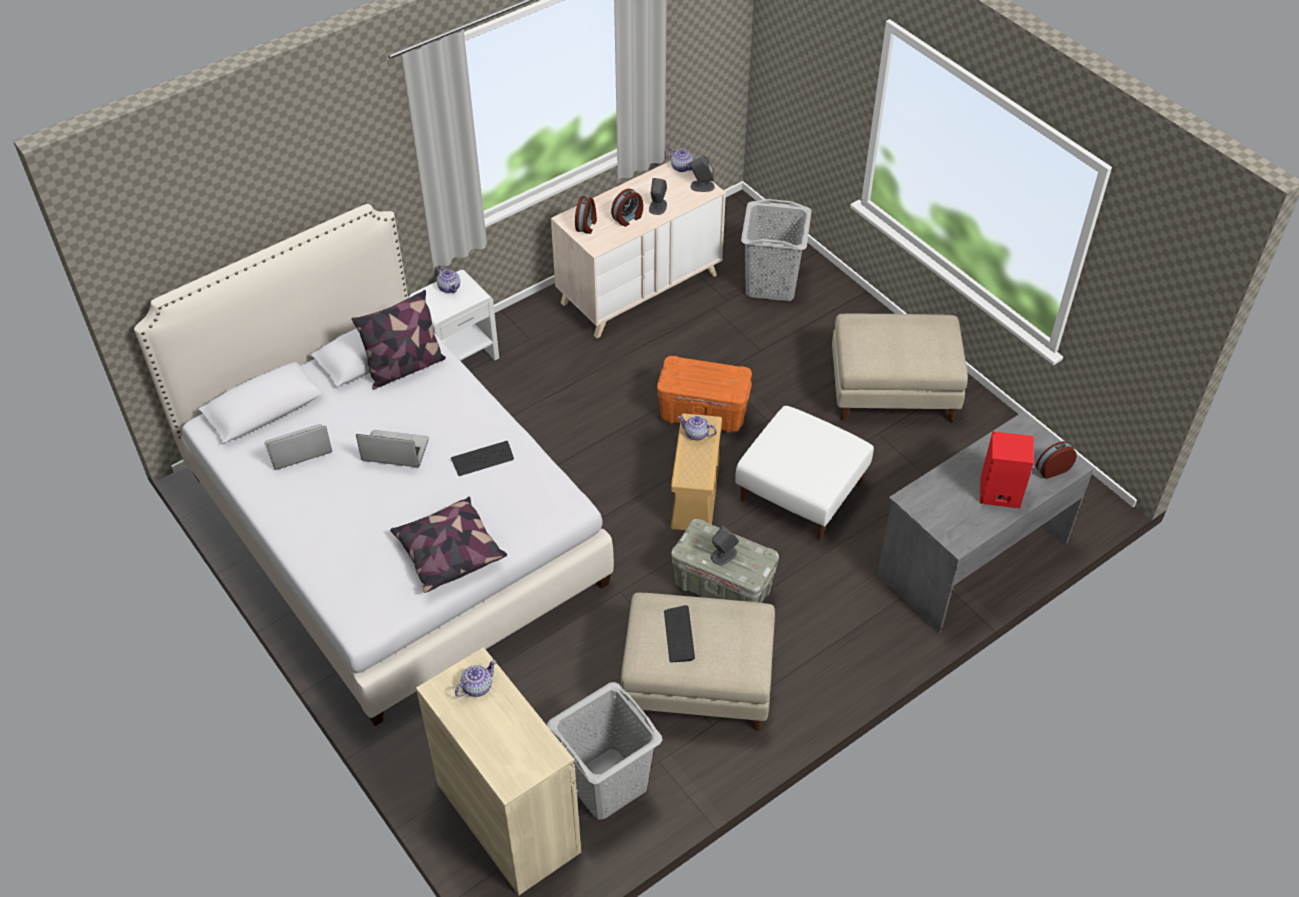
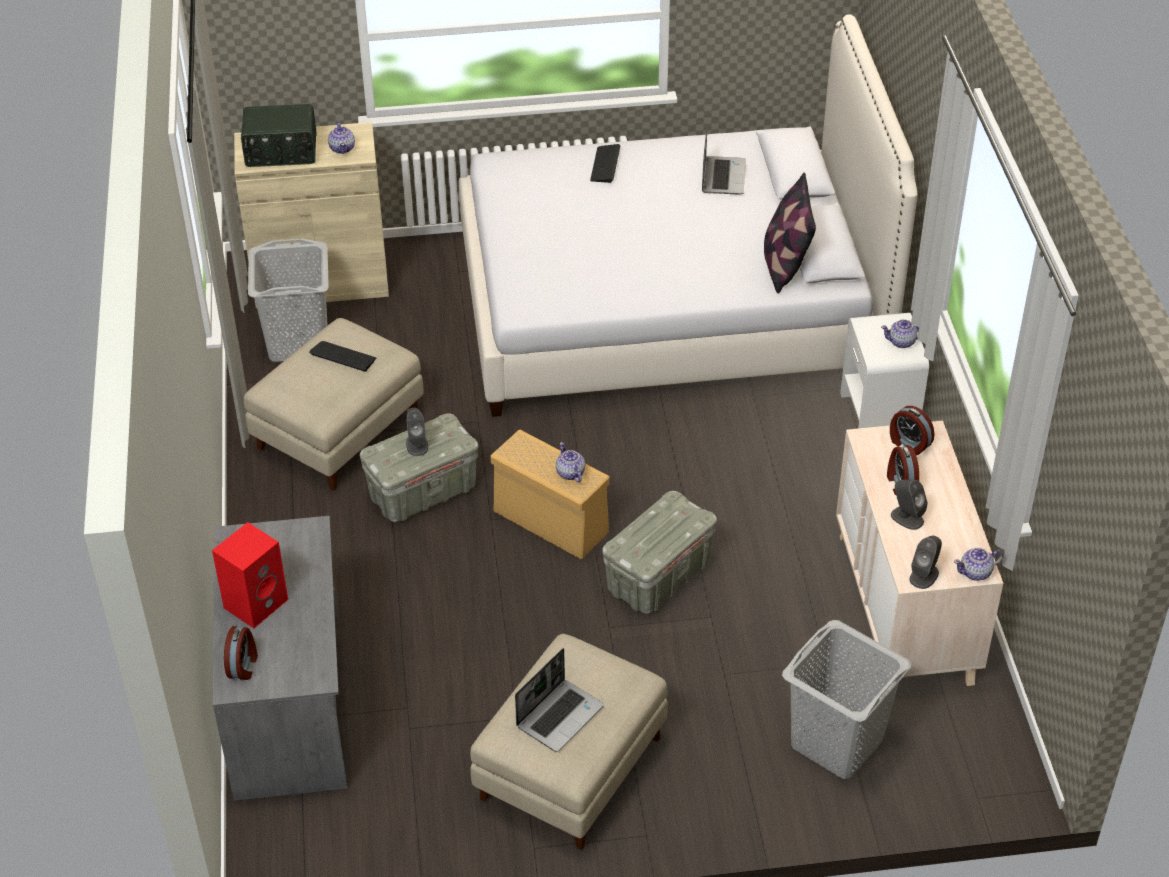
camera: 120 degrees right, 5 degrees down
laptop [356,430,429,467] -> laptop moved to [515,648,604,752]
pillow [390,496,507,593] -> none
keyboard [451,441,514,476] -> keyboard moved to [590,144,620,183]
orange storage box [657,356,752,433] -> grey storage box [602,491,717,614]
teapot [678,415,717,440] -> teapot turned 75 degrees counterclockwise [556,442,585,482]
white ottoman [735,406,874,540] -> none
none -> radio [241,104,316,167]

